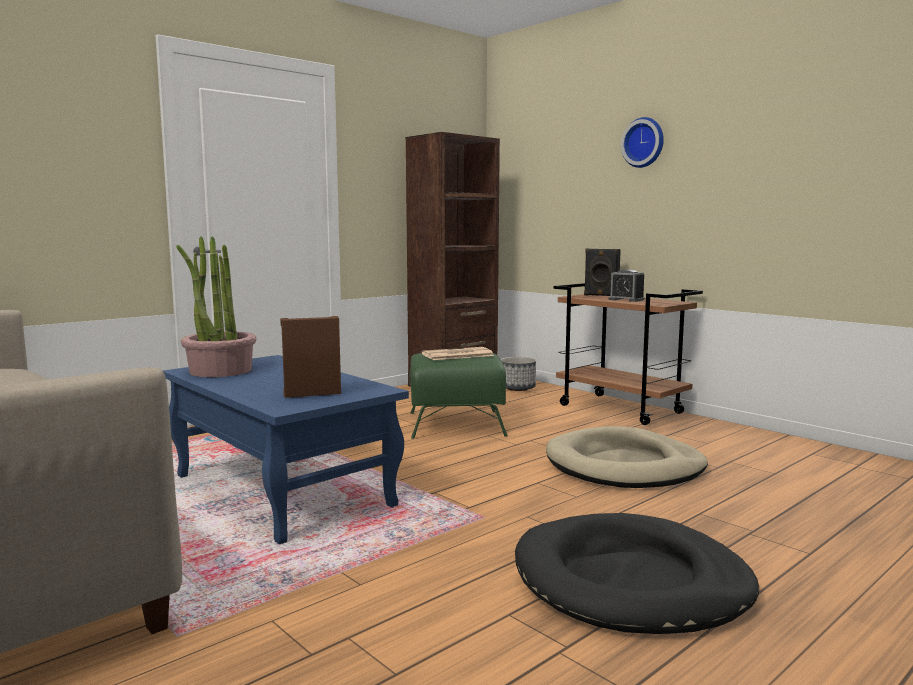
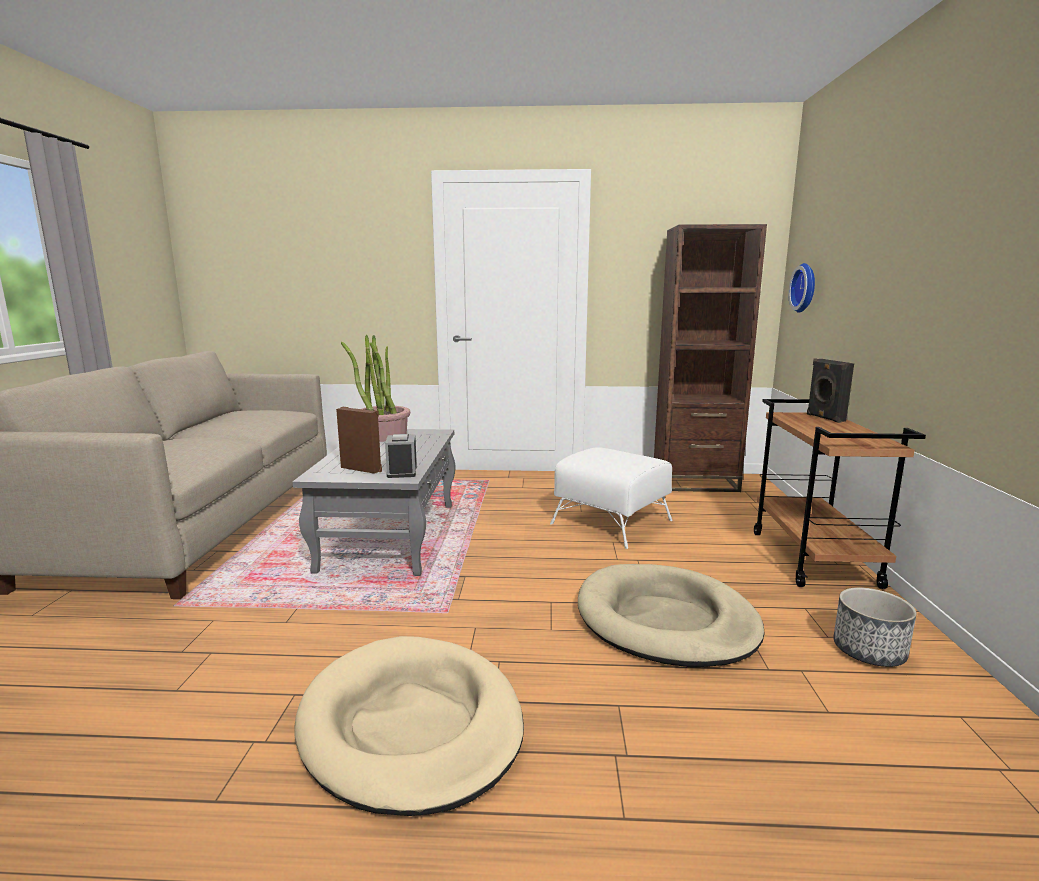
camera: 45 degrees right, 5 degrees up
blue coffee table [163,355,409,544] -> grey coffee table [292,429,455,576]
green ottoman [410,353,508,439] -> white ottoman [550,447,673,549]
newspaper [422,347,494,360] -> none
planter [501,357,536,391] -> planter moved to [833,587,917,667]
black dog bed [515,513,759,634] -> beige dog bed [294,636,524,816]
alarm clock [609,269,645,302] -> alarm clock moved to [385,434,417,478]
wall clock [621,117,664,168] -> wall clock moved to [788,263,815,313]

